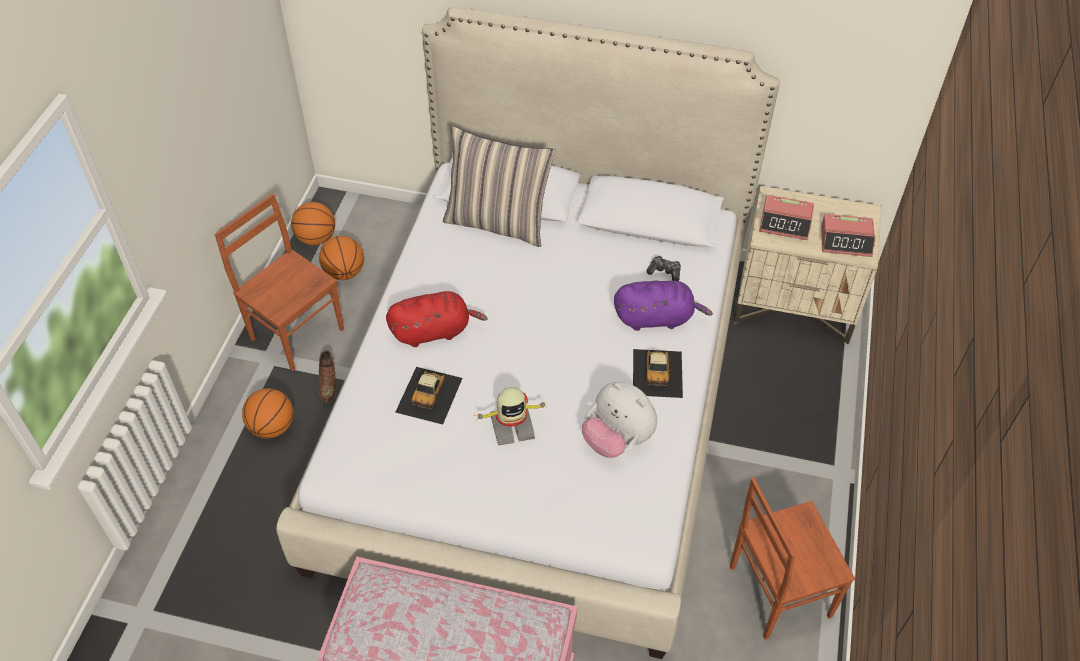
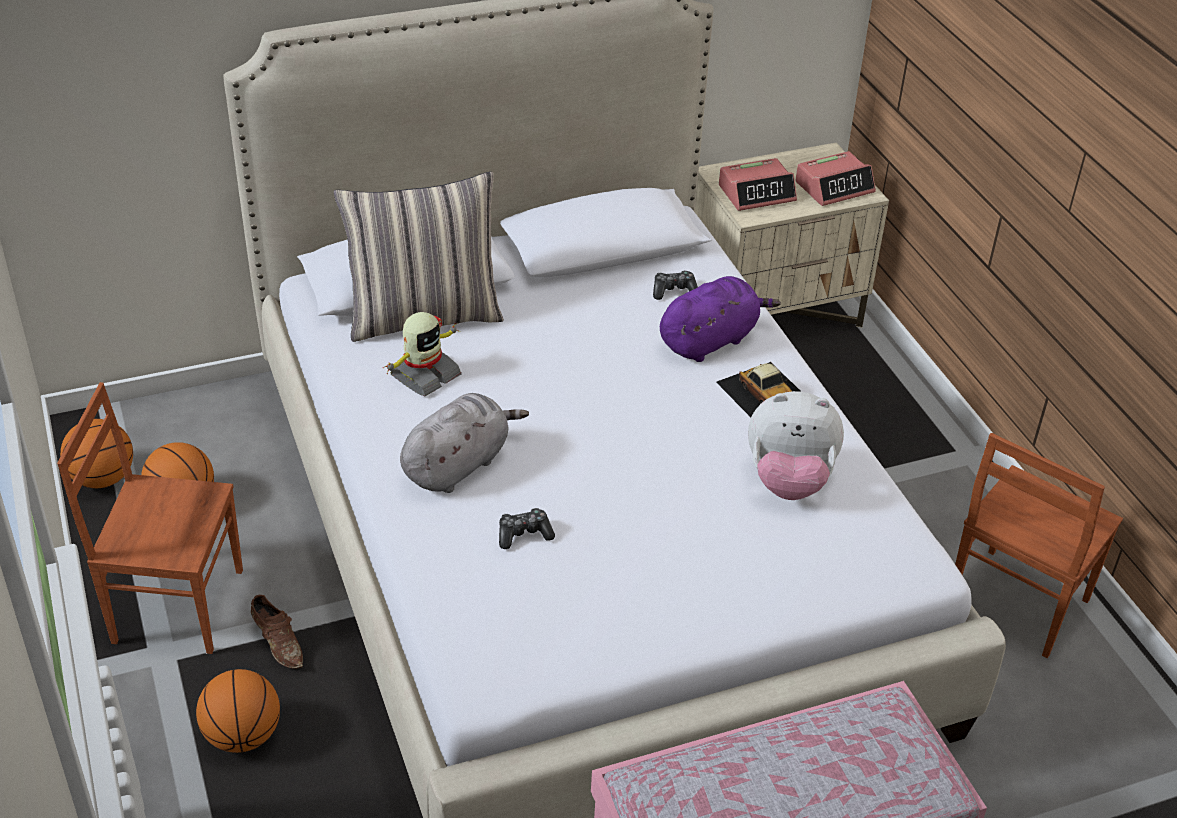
camera: 35 degrees left, 10 degrees down
red plush toy [386,291,488,347] -> grey plush toy [400,393,529,493]
toy car [395,367,463,425] -> game controller [499,508,555,549]
toy robot [474,387,548,446] -> toy robot moved to [383,312,462,396]

